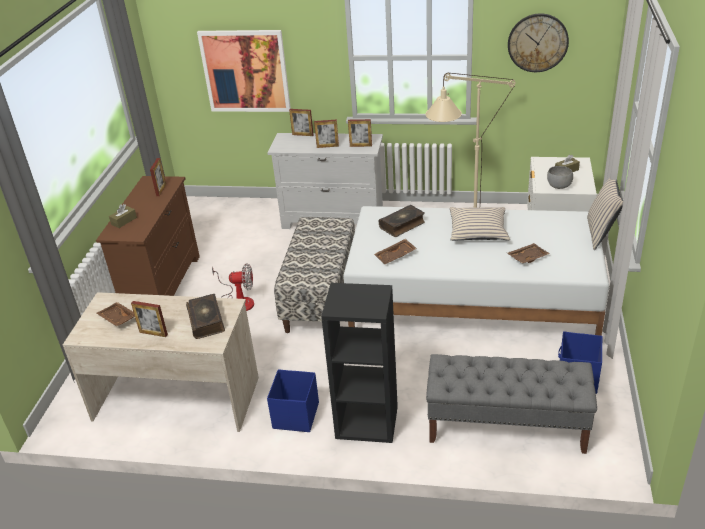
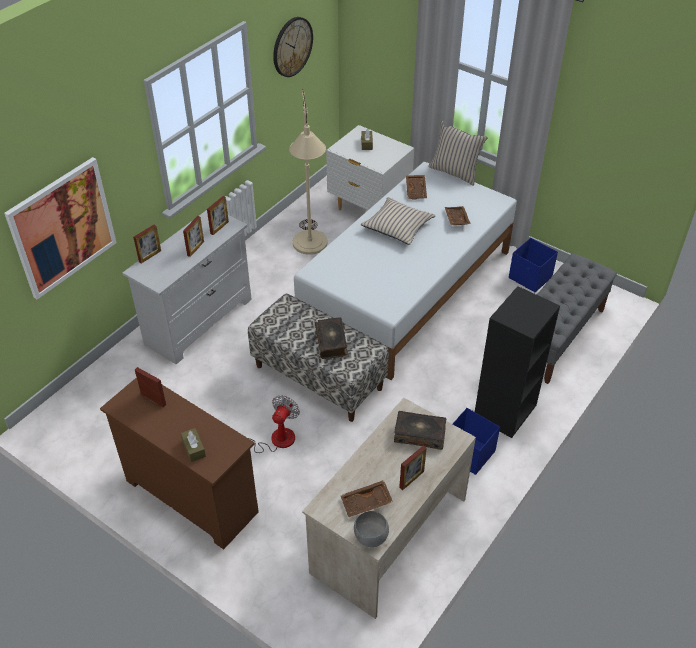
camera: 65 degrees left, 10 degrees up
brown tray [374,239,417,264] -> brown tray moved to [406,175,427,200]
book [379,205,425,237] -> book moved to [315,317,348,359]
grey bowl [547,166,573,189] -> grey bowl moved to [354,511,389,547]

